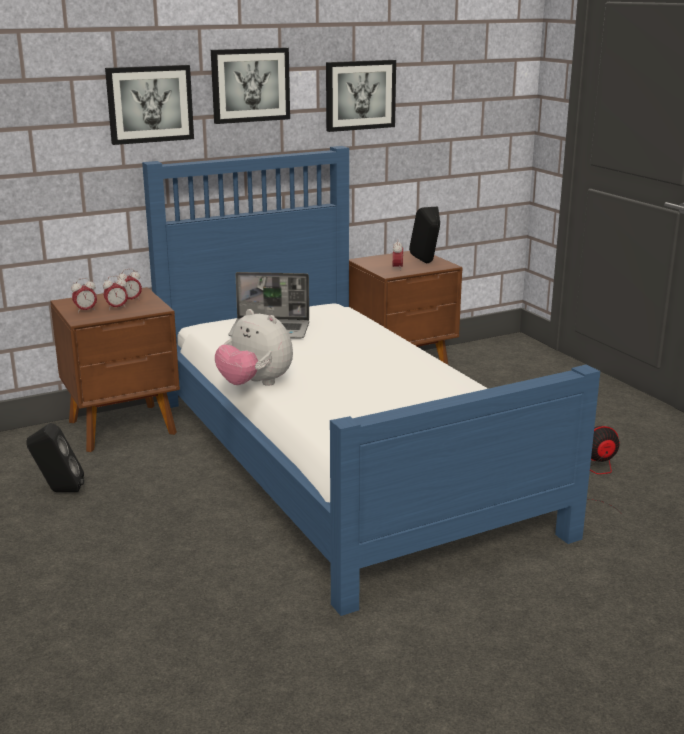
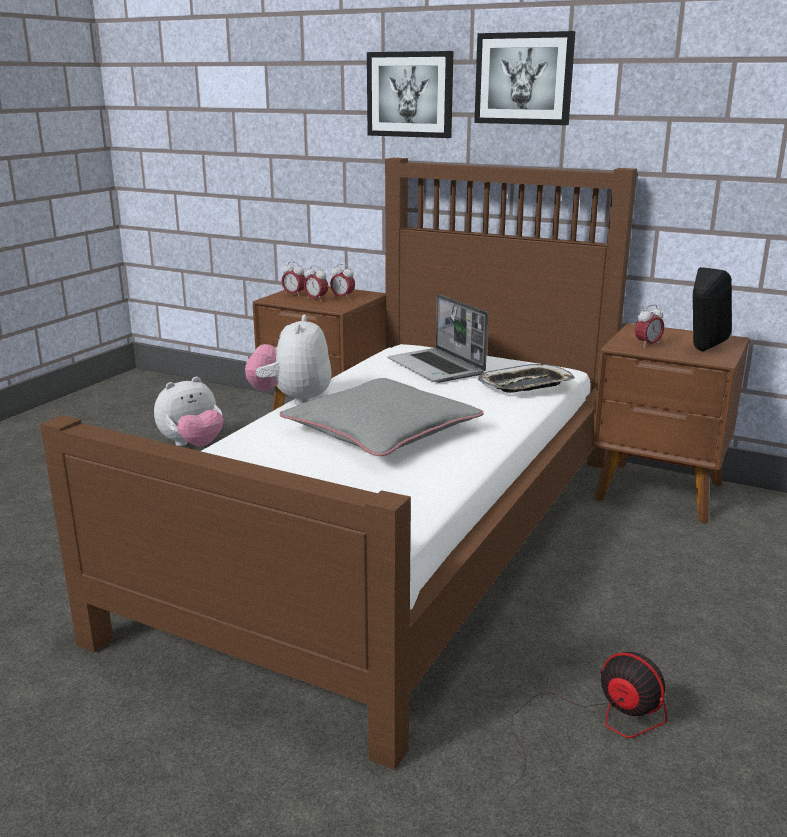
camera: 55 degrees right, 0 degrees up
black speaker [26,423,84,492] -> plush toy [154,377,223,447]
blue bed [142,146,600,616] -> brown bed [40,158,637,770]
picture [326,60,396,132] -> none
none -> grey pillow [280,378,484,456]
none -> tray [477,364,575,393]

